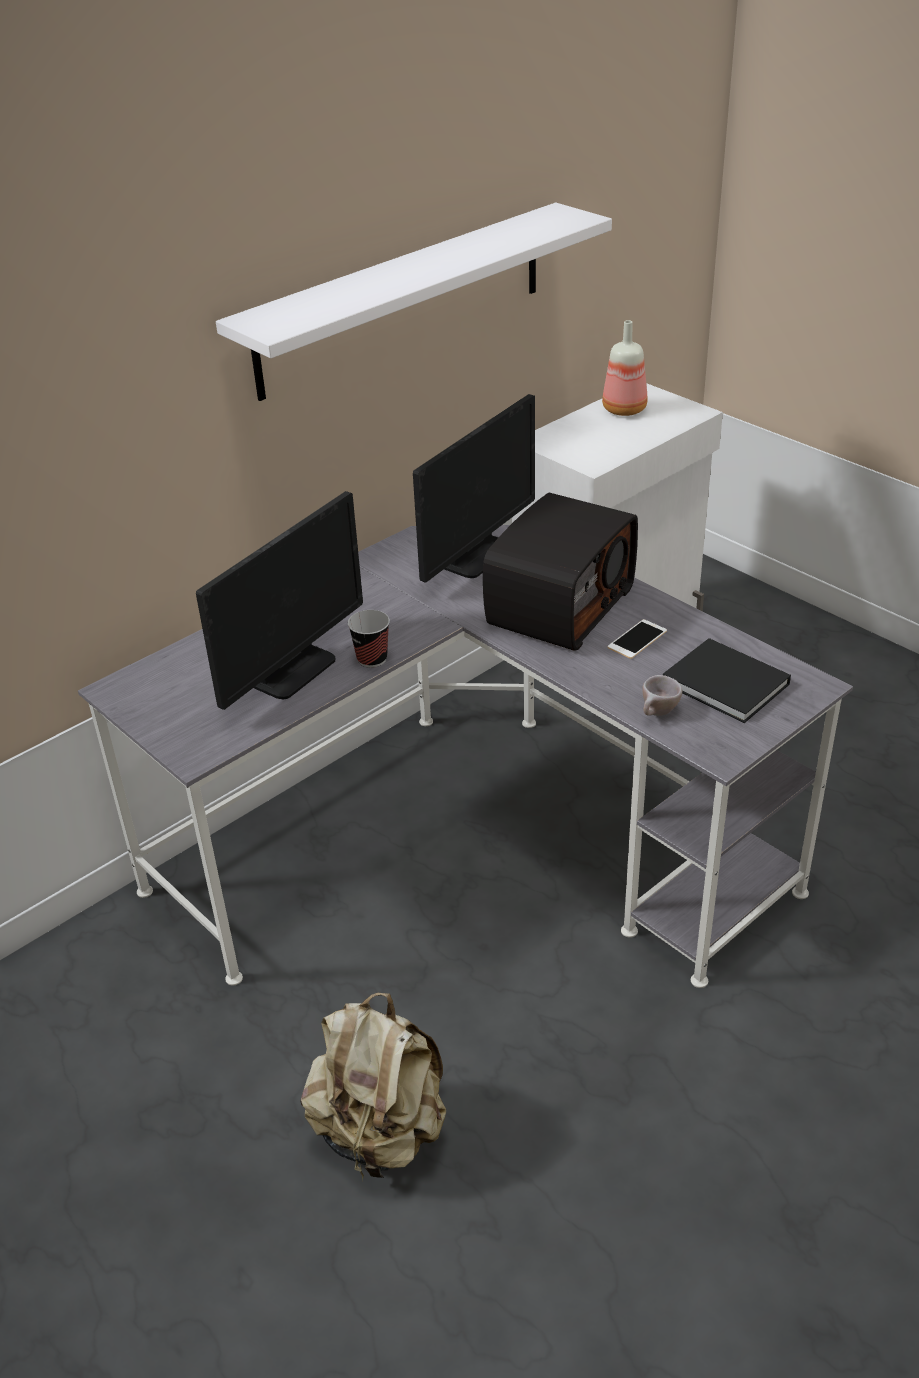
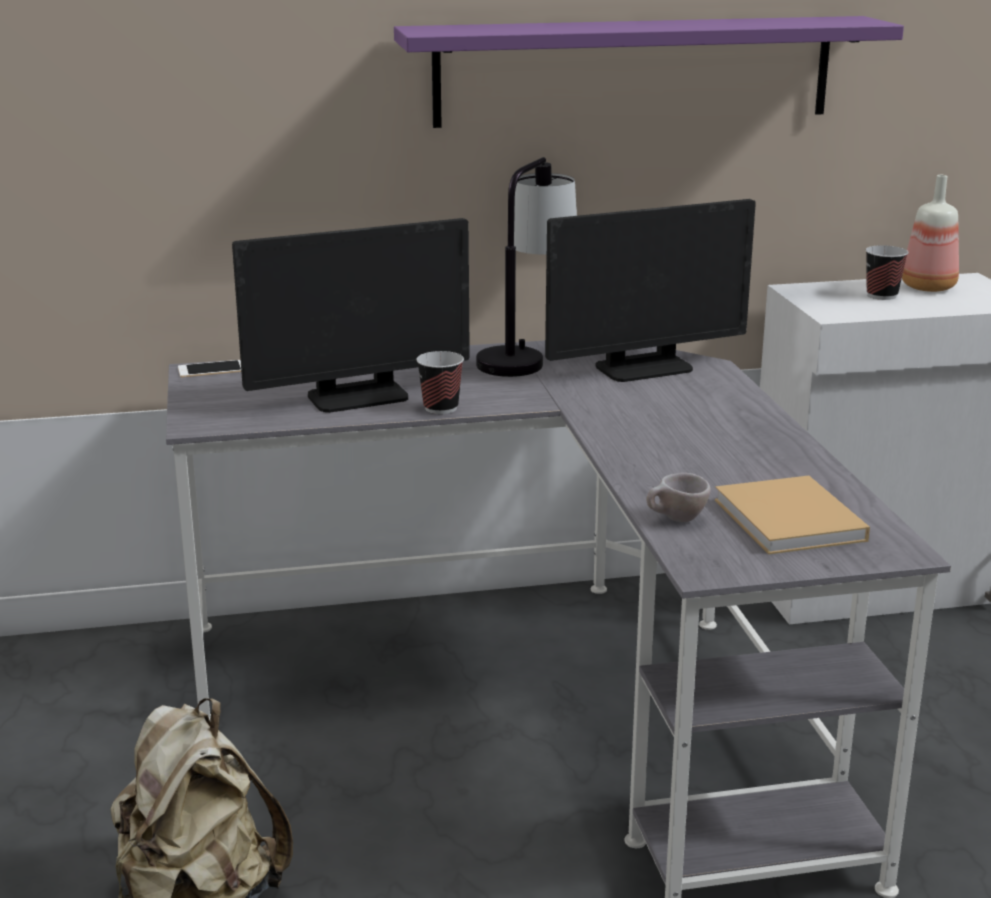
camera: 30 degrees right, 15 degrees down
white shelf [216,203,612,401] -> purple shelf [394,16,904,128]
radio [483,493,638,651] -> none
phone [608,619,667,659] -> phone moved to [178,360,241,378]
black book [663,638,791,723] -> beige book [715,476,870,555]
none -> table lamp [476,157,577,377]
none -> cup [866,245,909,300]

